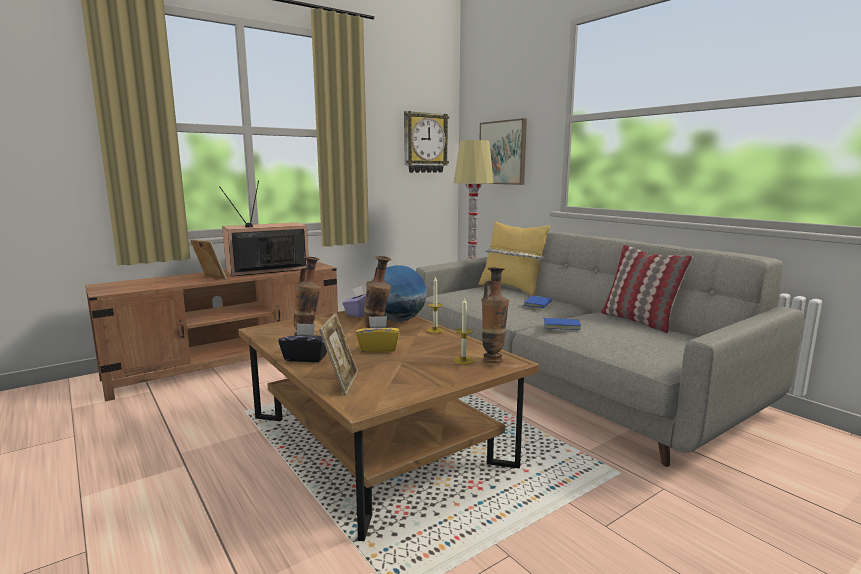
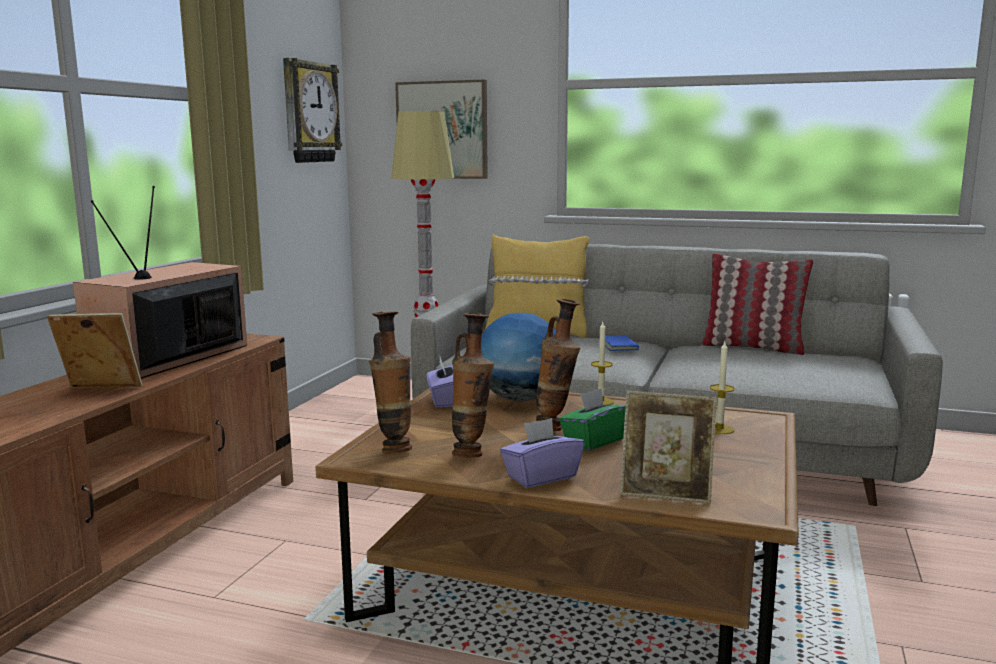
camera: 35 degrees left, 0 degrees up
black tissue box [278,323,327,362] -> purple tissue box [500,418,584,488]
picture frame [319,313,358,396] -> picture frame turned 135 degrees clockwise [620,390,717,504]
yellow tissue box [356,316,400,353] -> green tissue box [559,388,626,450]
vase [481,267,509,363] -> vase moved to [369,311,412,454]
blue book [543,316,581,330] -> none

